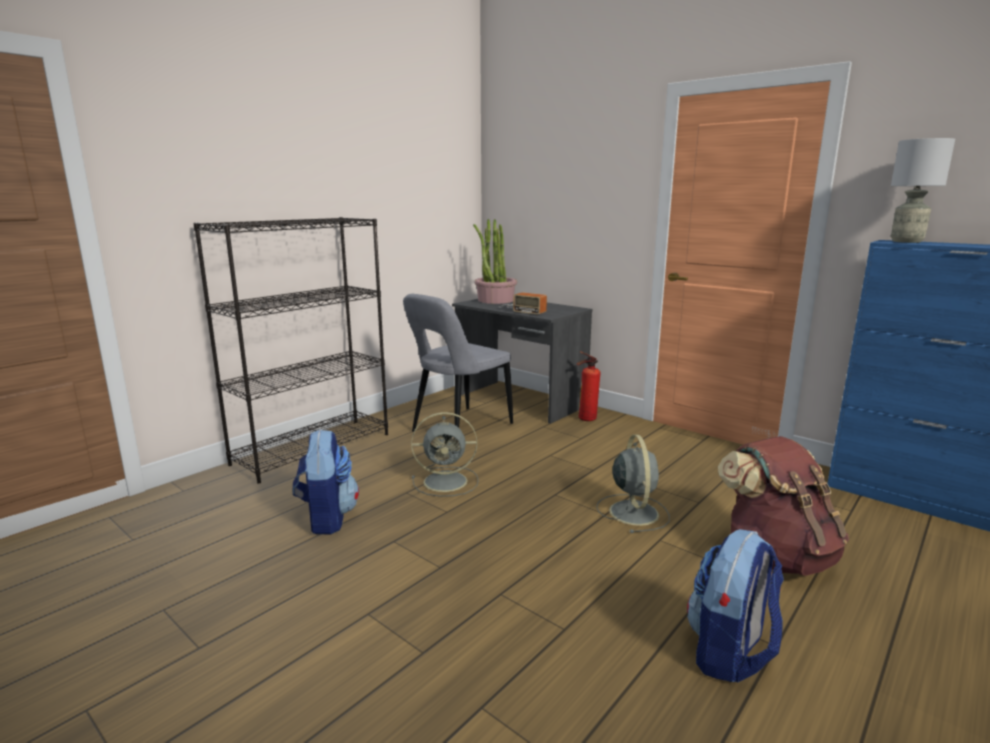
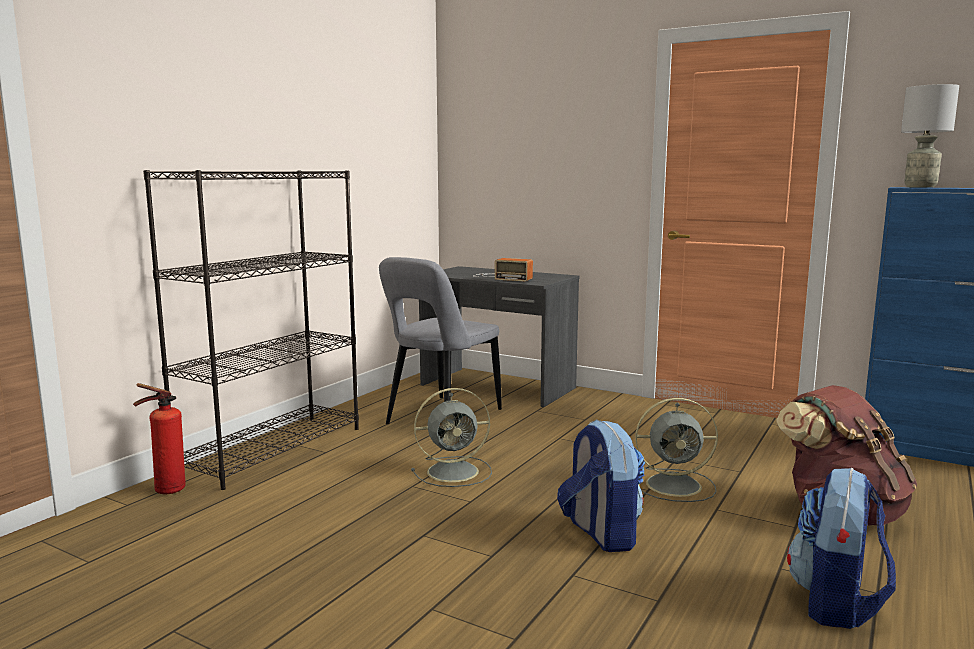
camera: 10 degrees left, 5 degrees down
backpack [293,429,359,534] -> backpack moved to [557,419,645,552]
potted plant [473,219,517,304] -> none
fire extinguisher [577,351,600,421] -> fire extinguisher moved to [133,383,186,494]
grey fan [596,435,670,533] -> grey fan turned 105 degrees clockwise [635,398,718,502]

